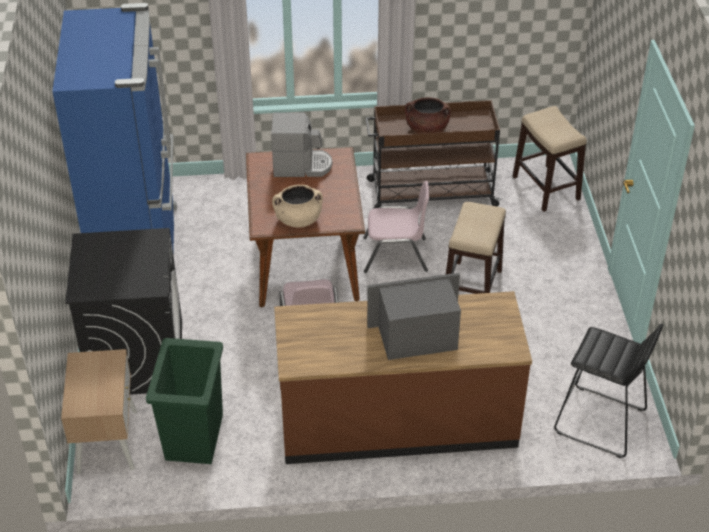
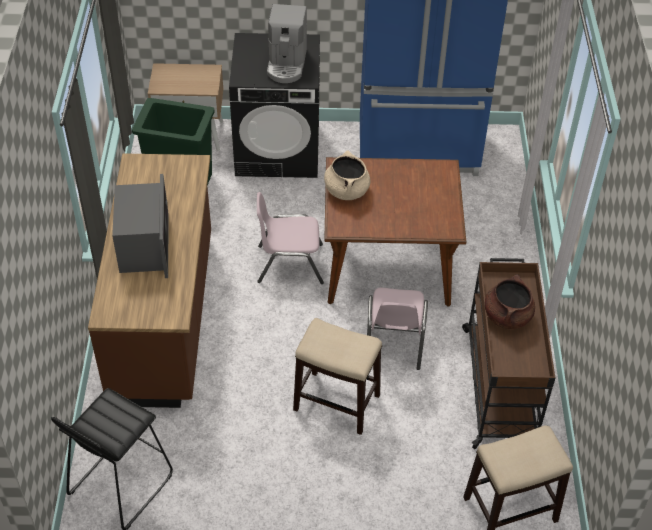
camera: 95 degrees right, 5 degrees up
coffee machine [271,112,332,177] -> coffee machine moved to [267,4,307,83]

